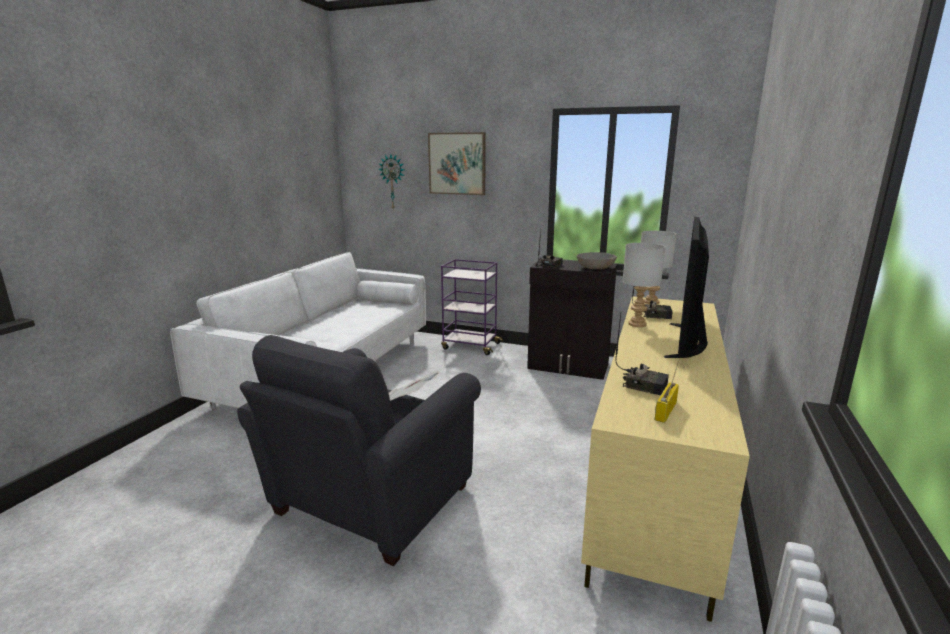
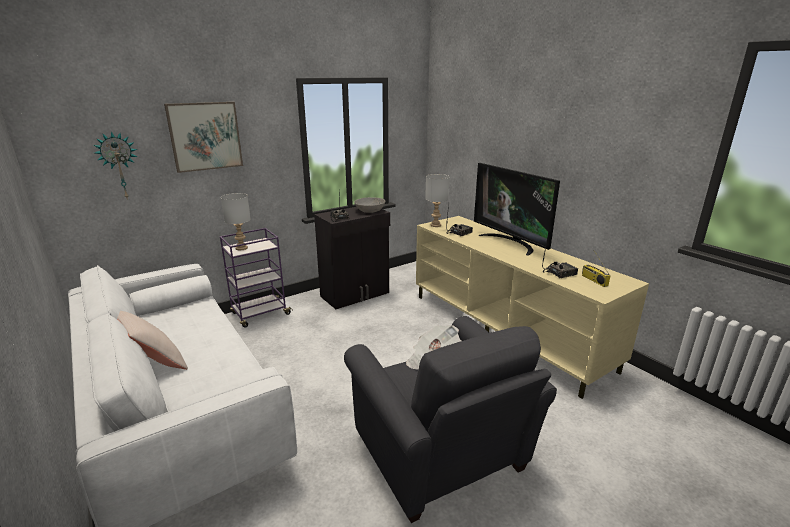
camera: 55 degrees left, 5 degrees up
grey table lamp [622,243,665,327] -> grey table lamp moved to [221,193,251,250]
none -> beige pillow [117,311,188,370]

